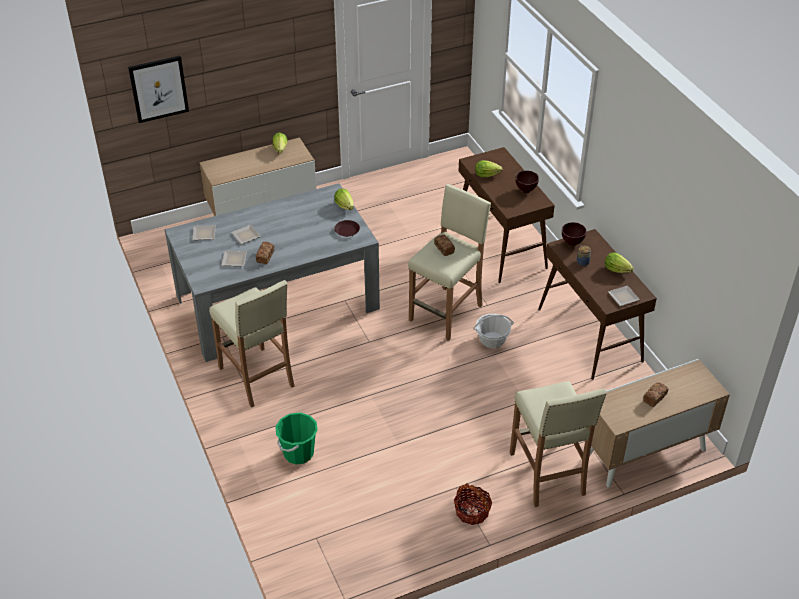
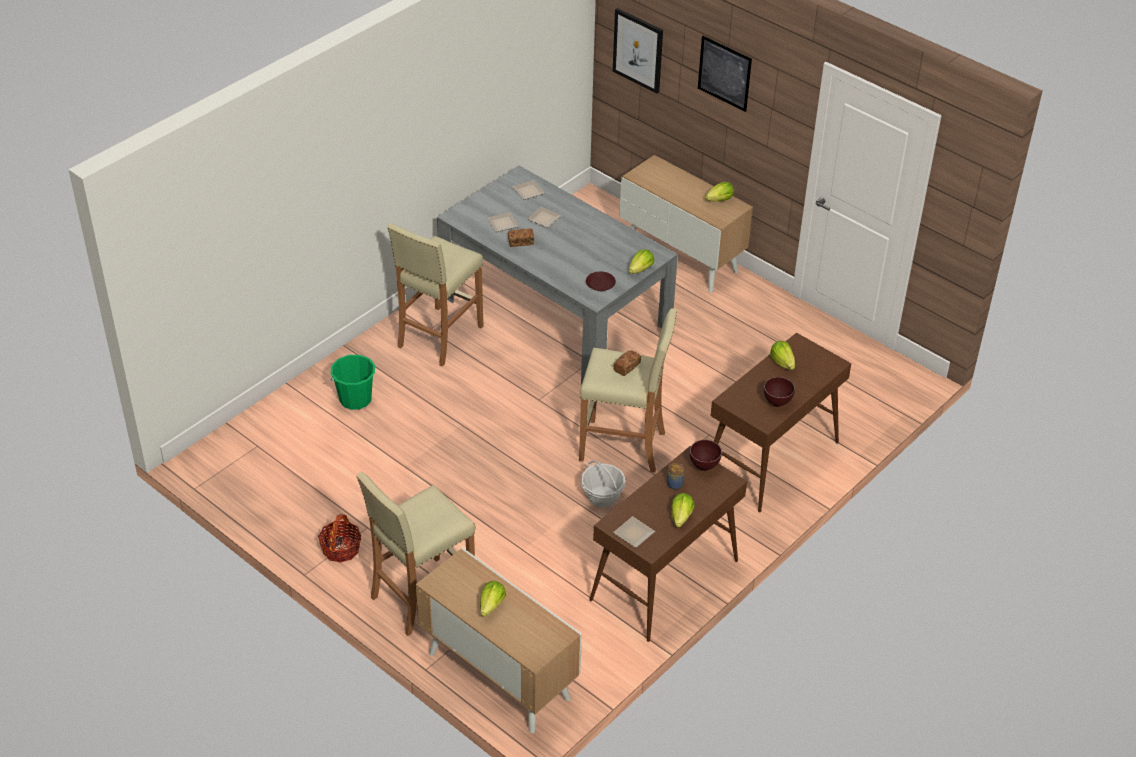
camera: 65 degrees right, 0 degrees up
bread [643,383,669,407] -> lettuce [480,581,506,617]
none -> picture [698,36,752,112]

